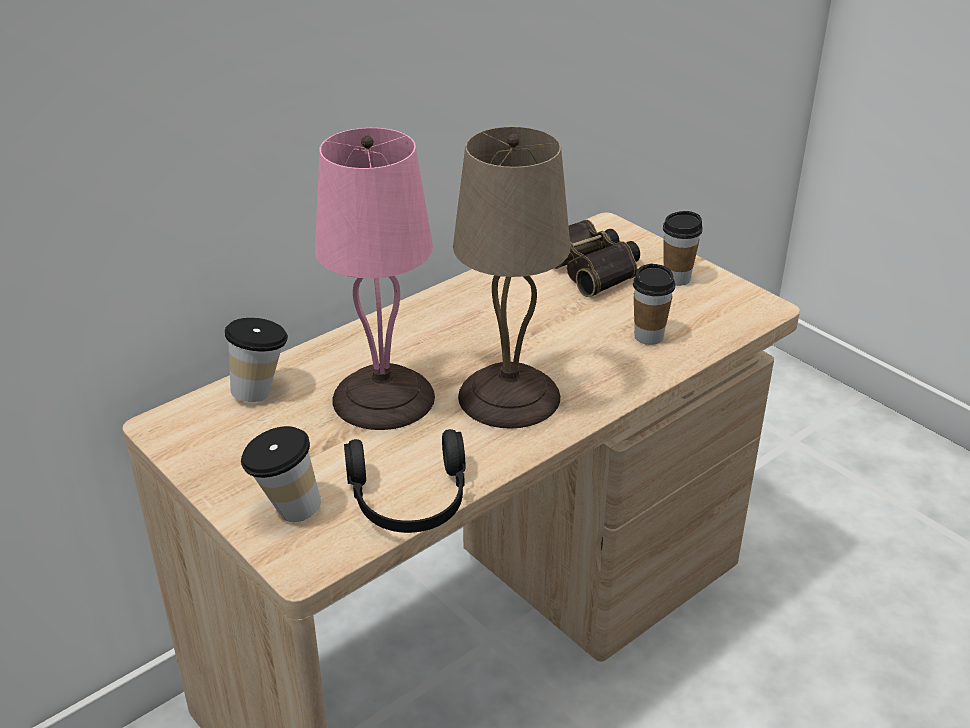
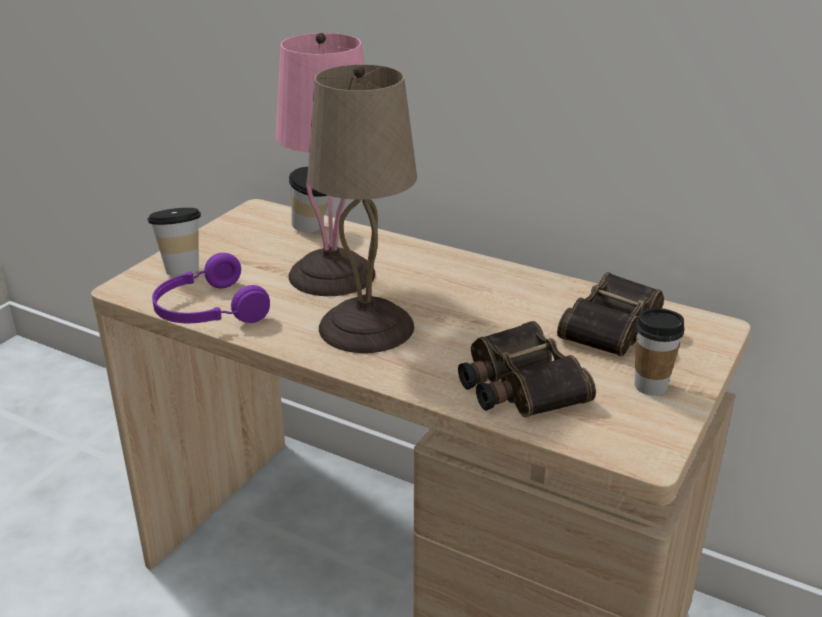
camera: 70 degrees right, 5 degrees down
black headphones [344,429,465,533] -> purple headphones [152,253,270,323]
cup [633,264,675,345] -> binoculars [458,321,596,418]

